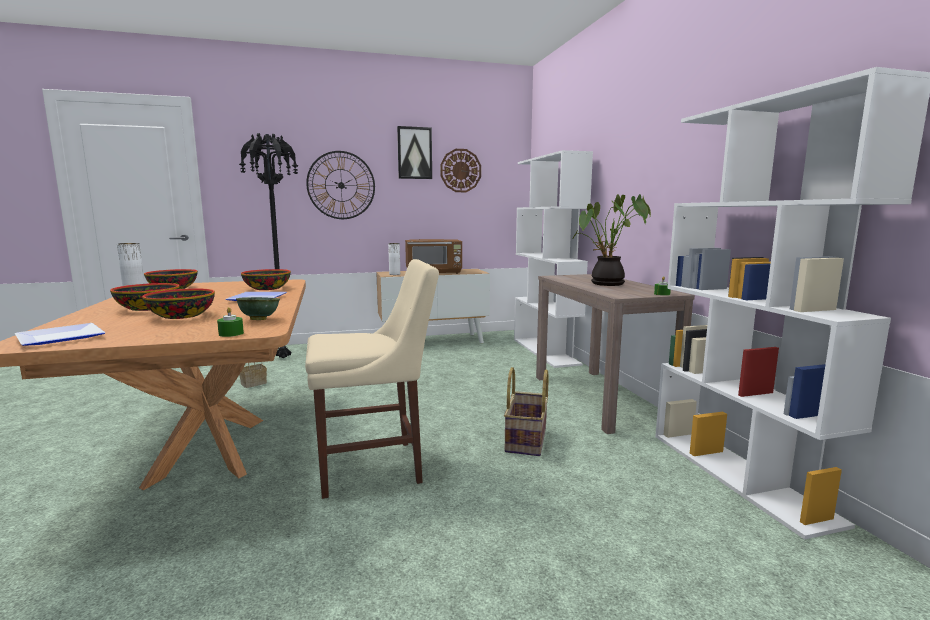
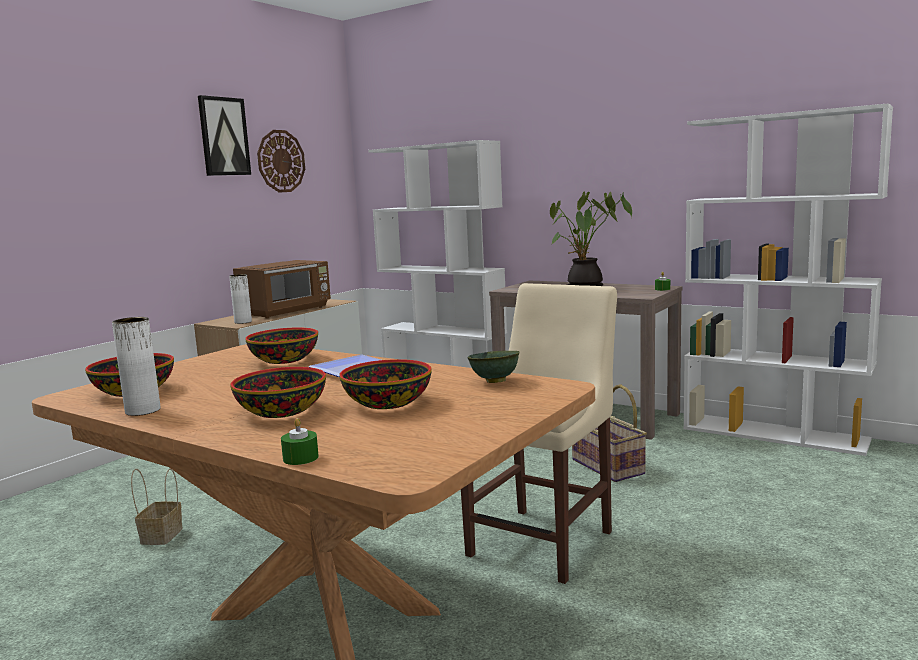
camera: 40 degrees left, 0 degrees up
plate [15,323,106,346] -> none
green candle [217,307,244,337] -> green candle moved to [281,418,319,465]
black floor lamp [239,133,298,358] -> none
wall clock [306,151,375,219] -> none

